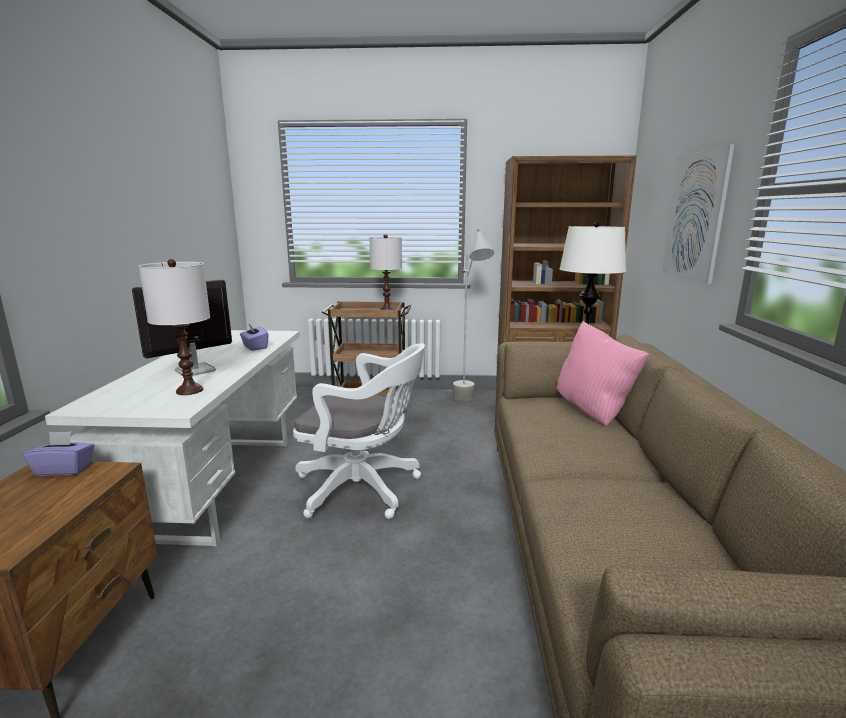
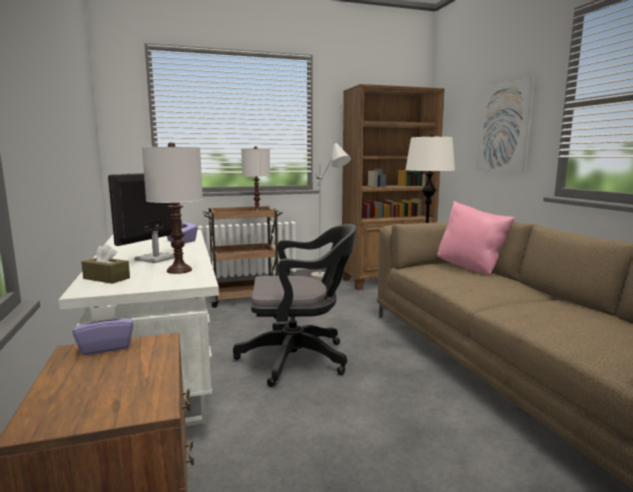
camera: 20 degrees left, 5 degrees down
white office chair [293,343,425,519] -> black office chair [233,224,357,387]
none -> brown tissue box [81,244,130,284]

